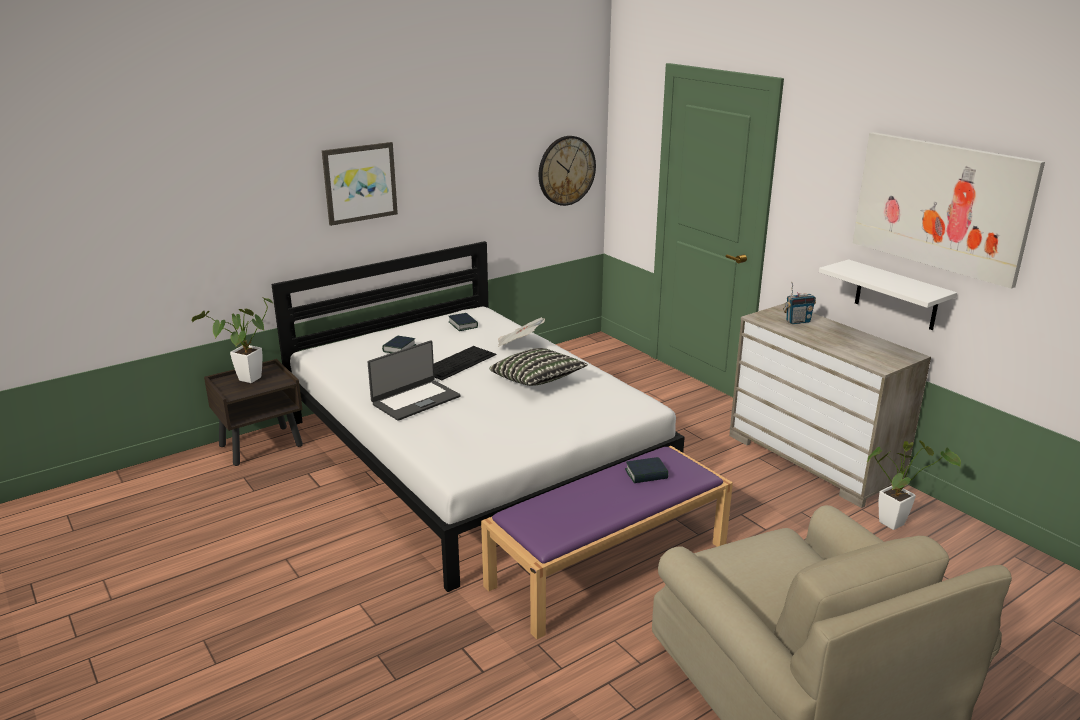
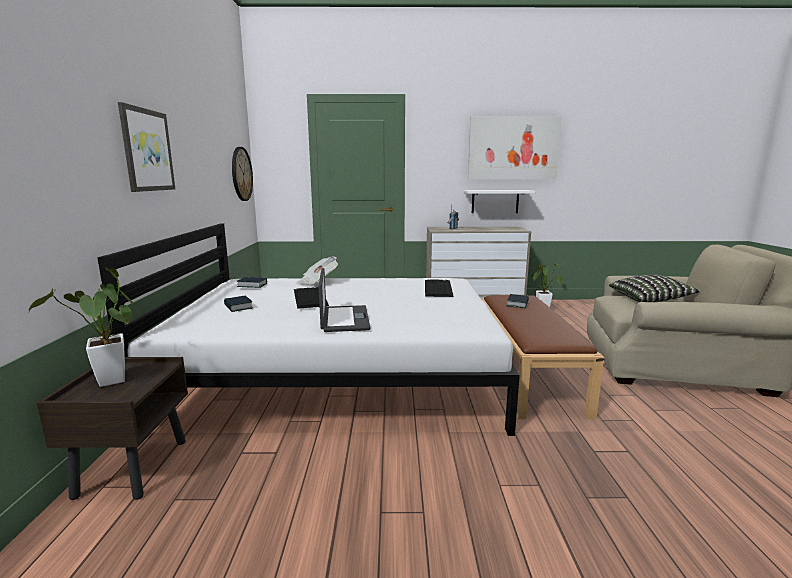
camera: 55 degrees left, 10 degrees down
purple bench [481,446,733,639] -> brown bench [481,295,604,419]
pillow [489,348,588,386] -> pillow moved to [609,274,700,302]
none -> keyboard [425,279,454,297]

